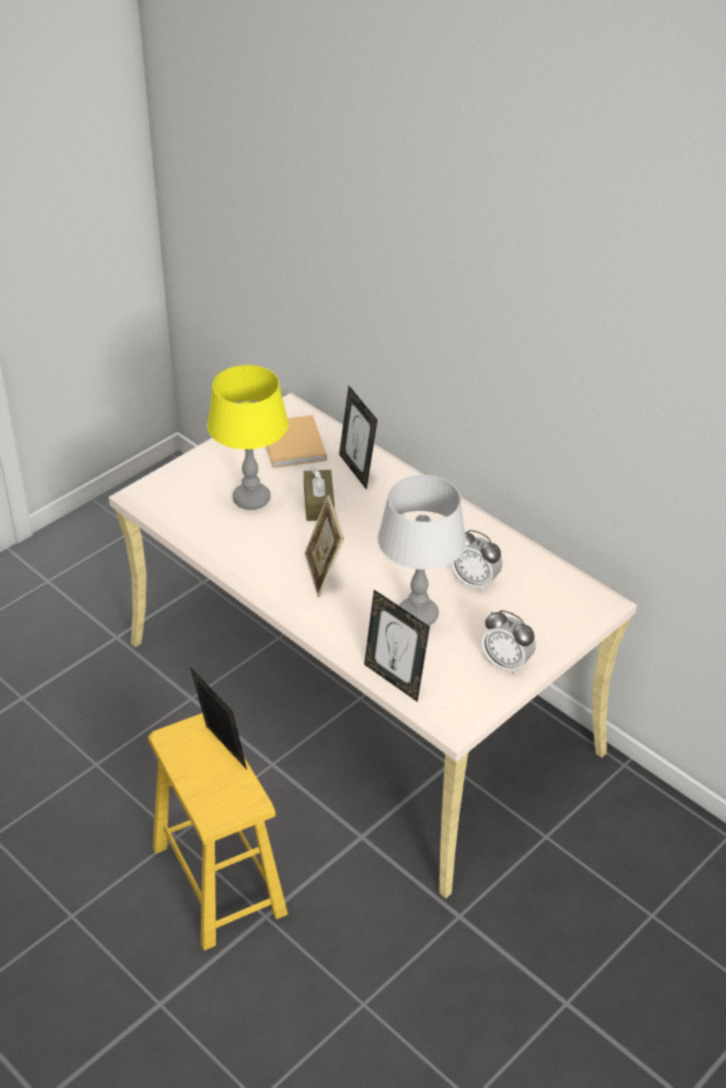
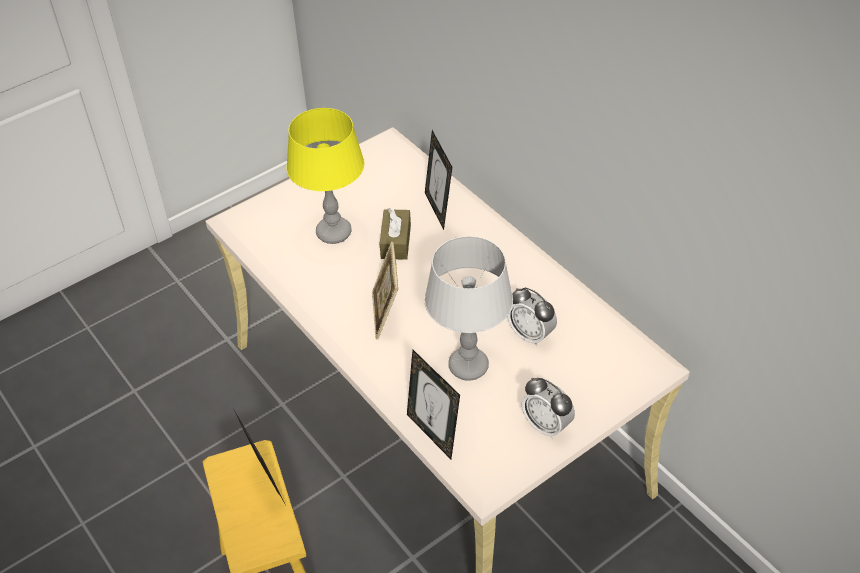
camera: 10 degrees right, 5 degrees up
beige book [266,415,327,468] -> none

